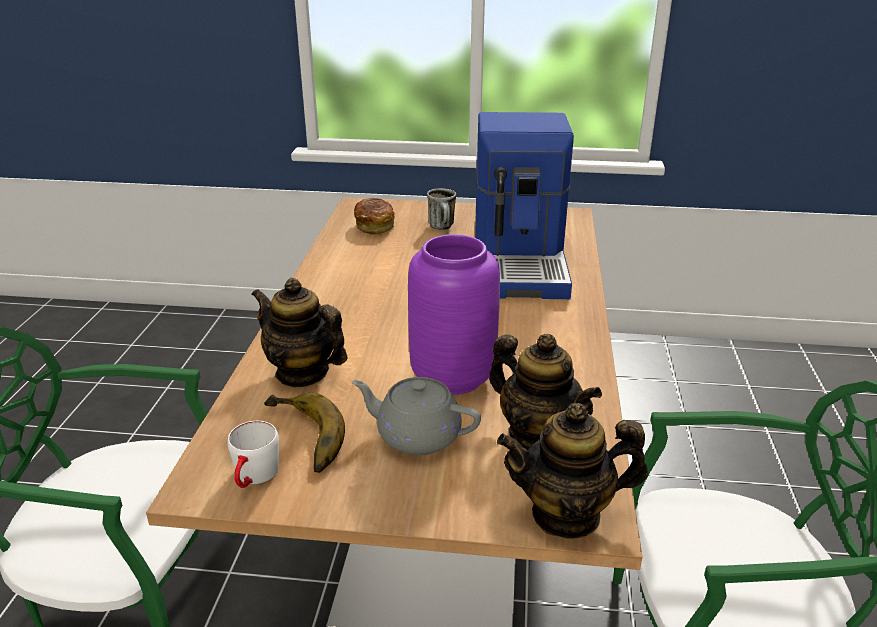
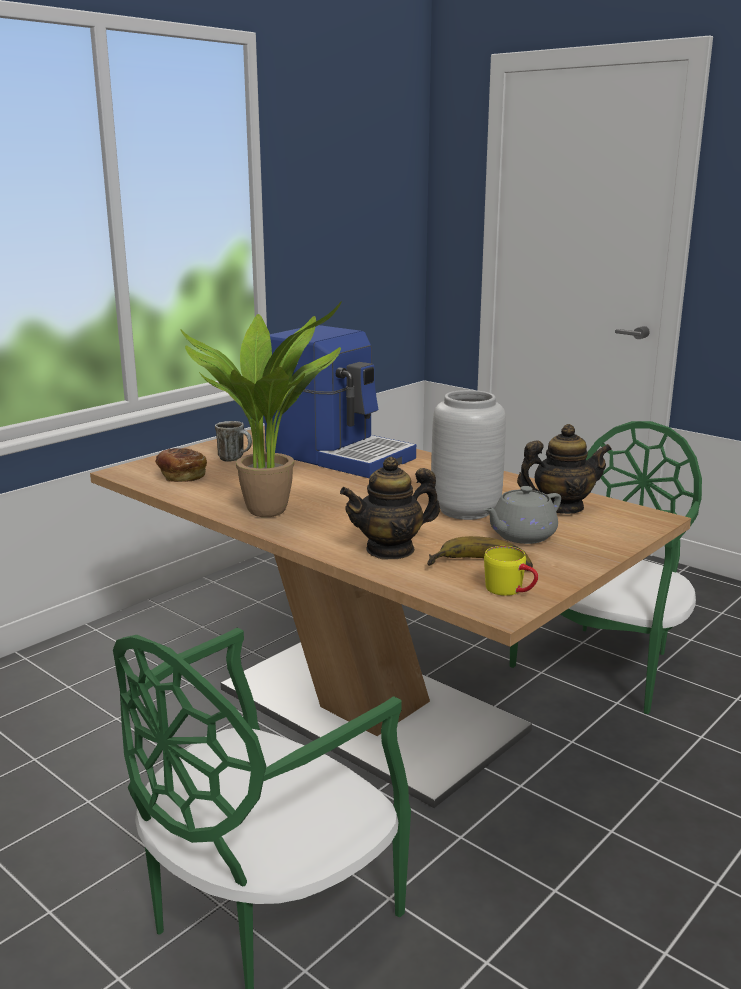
camera: 55 degrees left, 10 degrees down
white mug [228,421,279,488] -> yellow mug [484,546,538,596]
purple vase [408,234,500,395] -> grey vase [431,390,506,520]
teapot [497,403,648,539] -> none
none -> potted plant [180,301,342,517]

